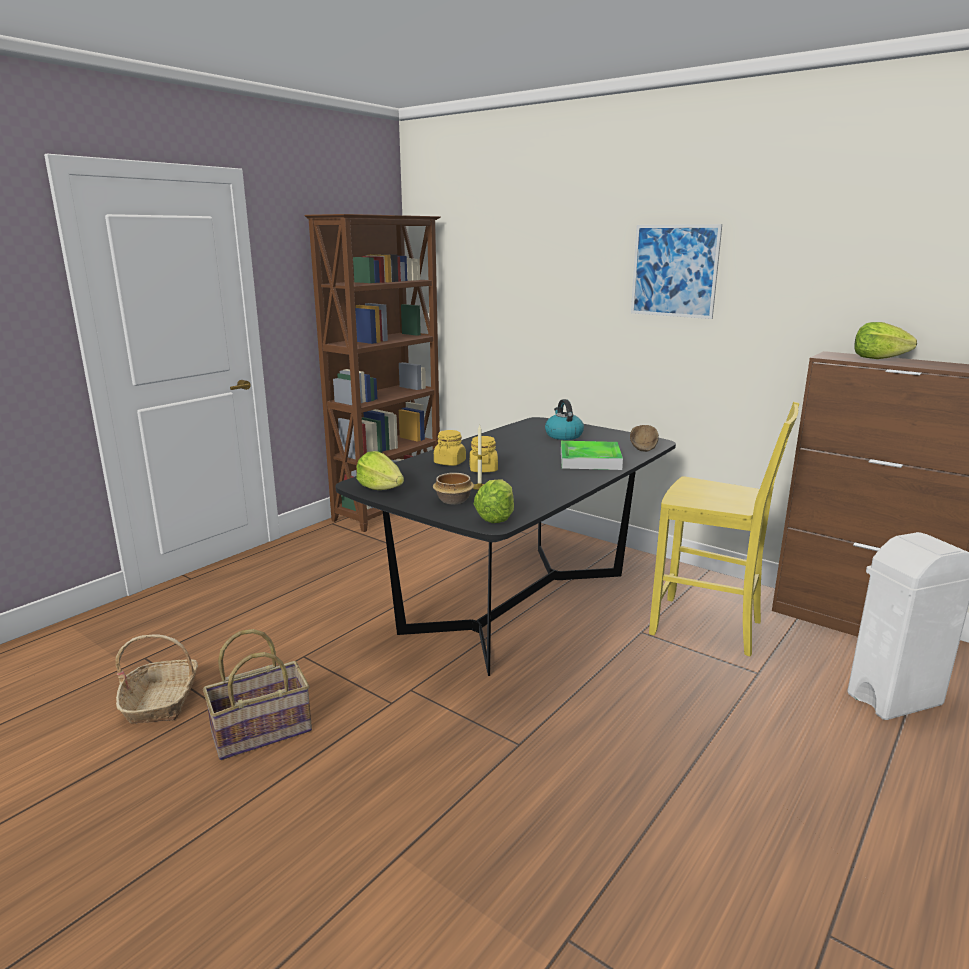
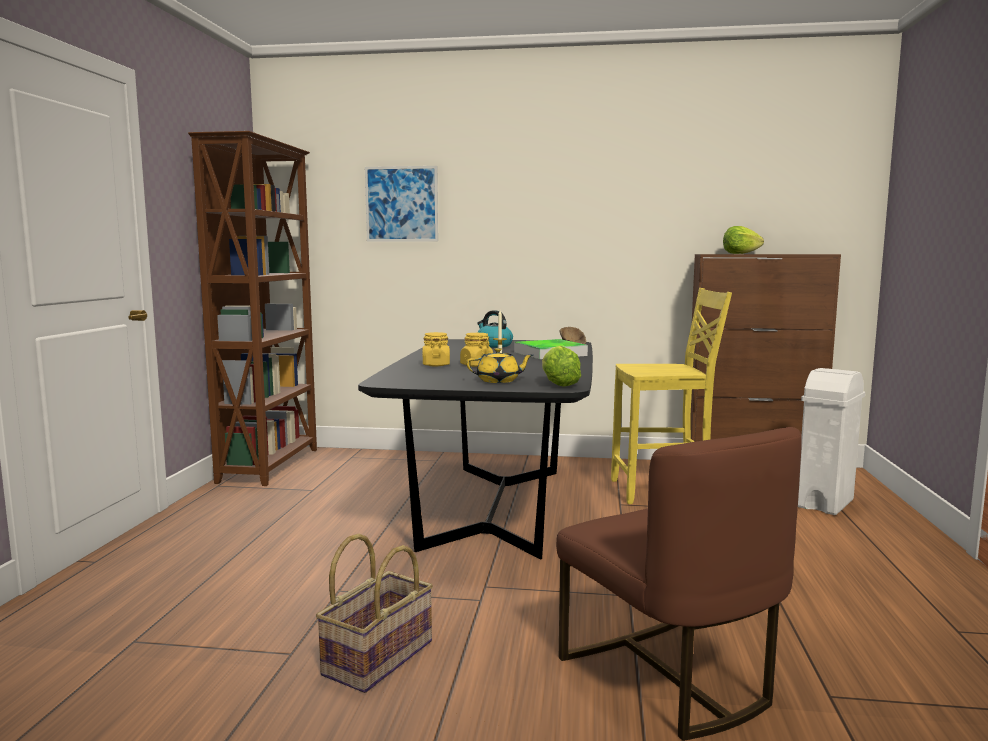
camera: 30 degrees left, 10 degrees down
basket [115,634,198,724] -> none
lettuce [356,451,404,490] -> none
bowl [433,473,474,505] -> yellow teapot [466,348,533,383]
picture [631,224,722,319] -> picture moved to [365,166,438,242]
none -> brown chair [556,427,802,741]

